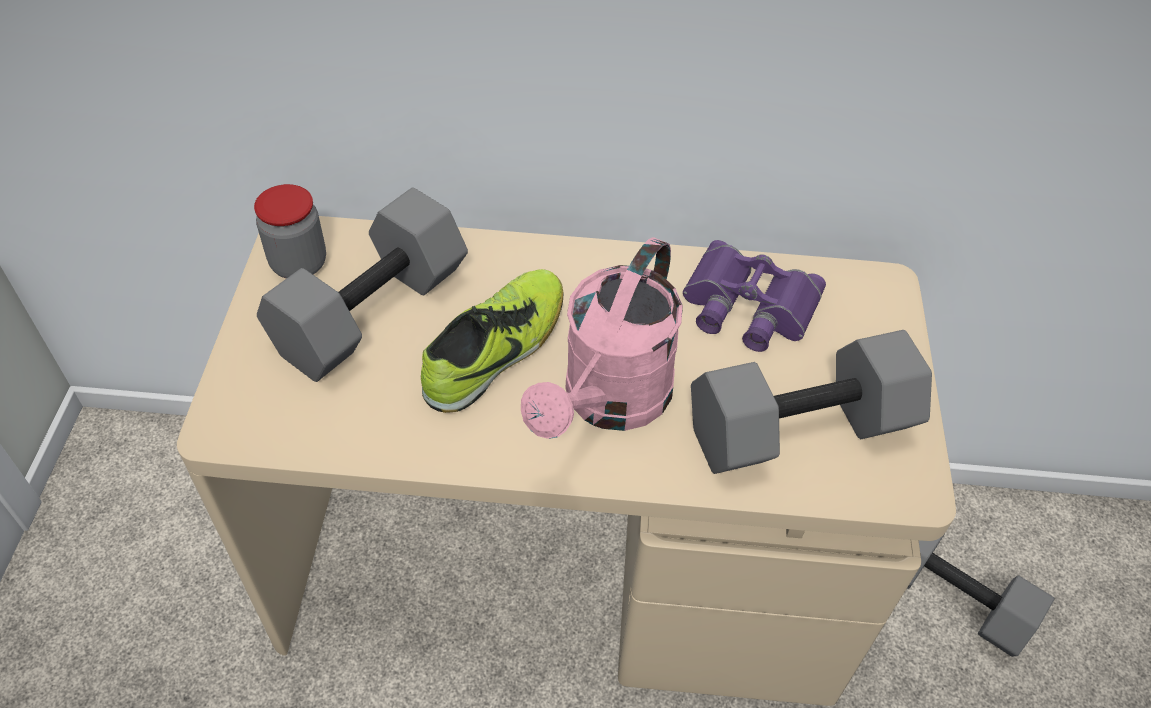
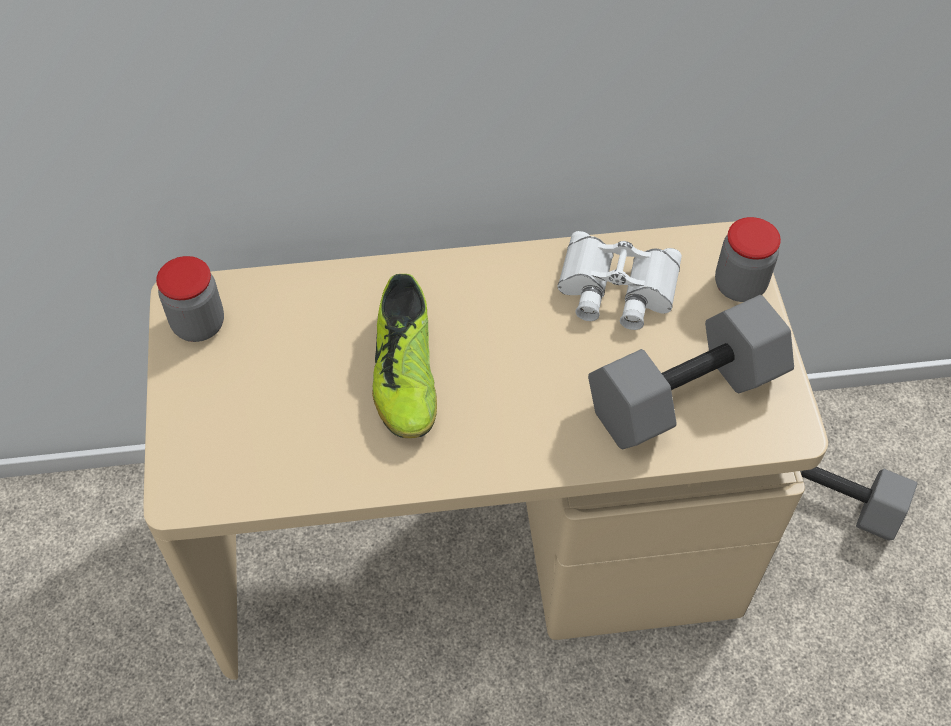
camera: 10 degrees left, 5 degrees up
grey dumbbell [257,187,468,382] -> none
shoe [421,269,563,413] -> shoe turned 150 degrees clockwise [372,274,437,438]
pink watering can [521,237,683,439] -> none
purple binoculars [683,240,826,352] -> white binoculars [558,231,682,330]
none -> jar [715,217,781,302]

